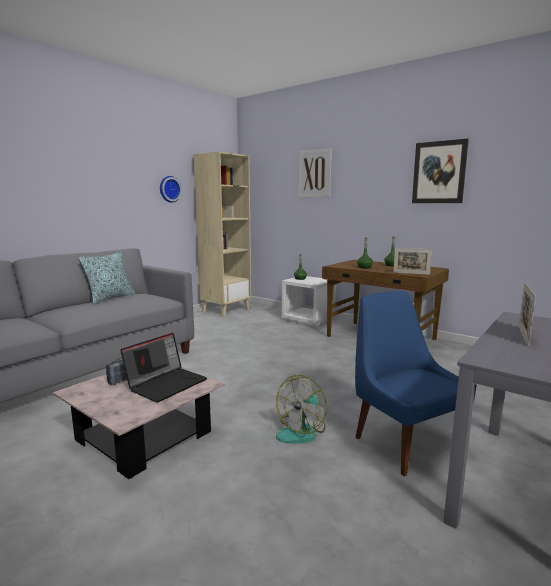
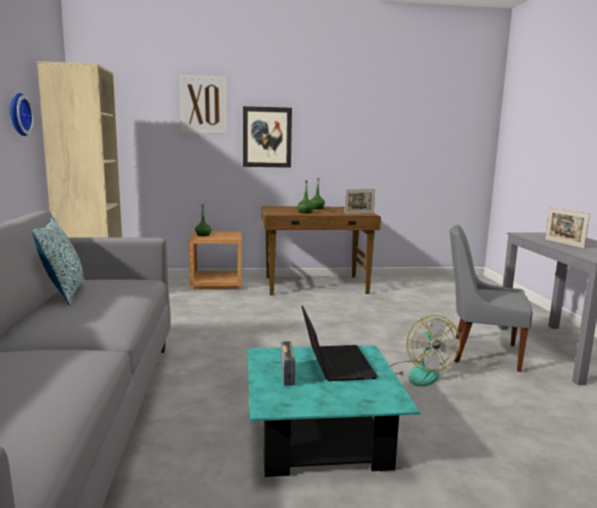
camera: 45 degrees left, 0 degrees up
pink coffee table [52,368,225,479] -> turquoise coffee table [248,345,420,477]
white nightstand [282,276,336,326] -> brown nightstand [189,231,242,289]
blue chair [355,291,476,476] -> grey chair [450,225,533,372]
picture [412,139,469,203] -> picture moved to [243,106,292,168]

